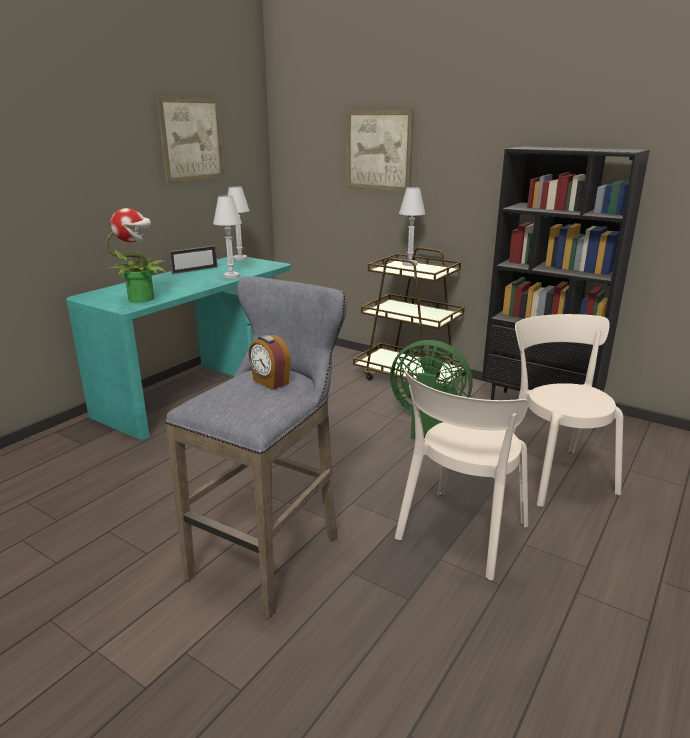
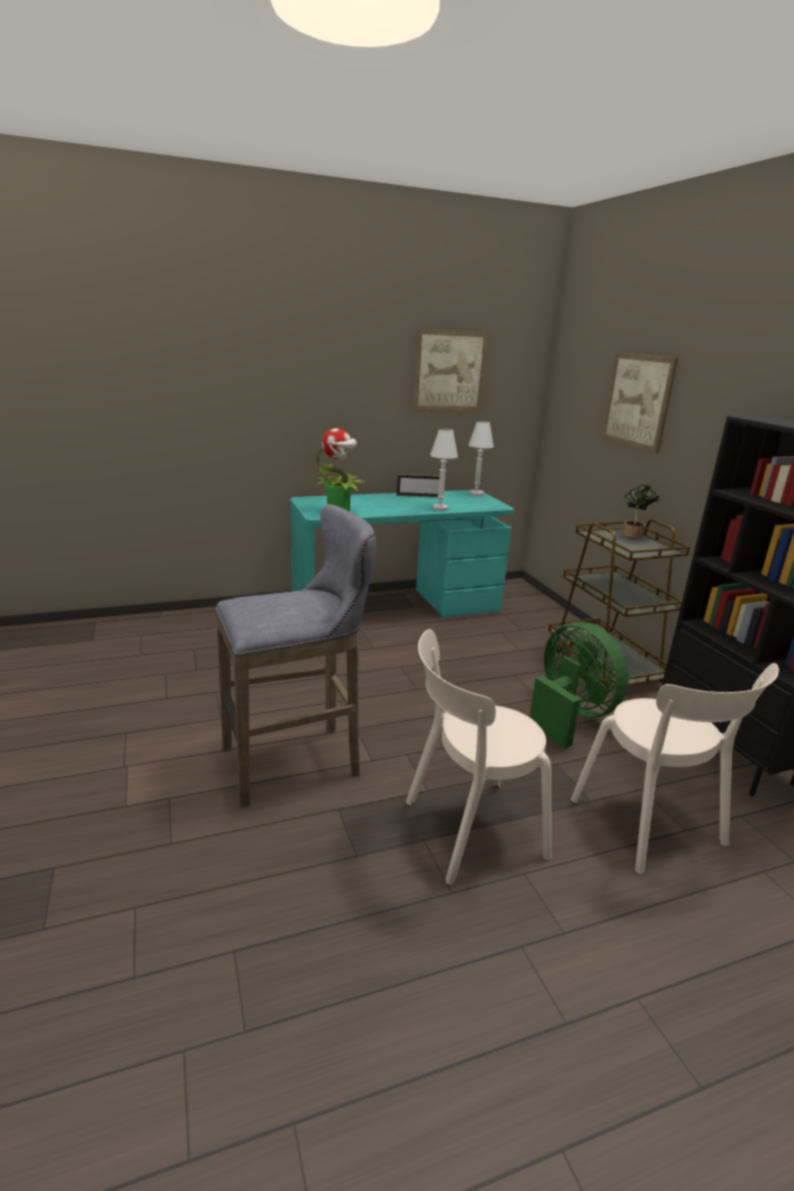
camera: 35 degrees right, 0 degrees up
alarm clock [248,335,291,389] -> none
white table lamp [399,187,426,266] -> potted plant [623,484,661,538]
beige chair [513,314,623,507] -> beige chair turned 135 degrees clockwise [571,663,779,874]

